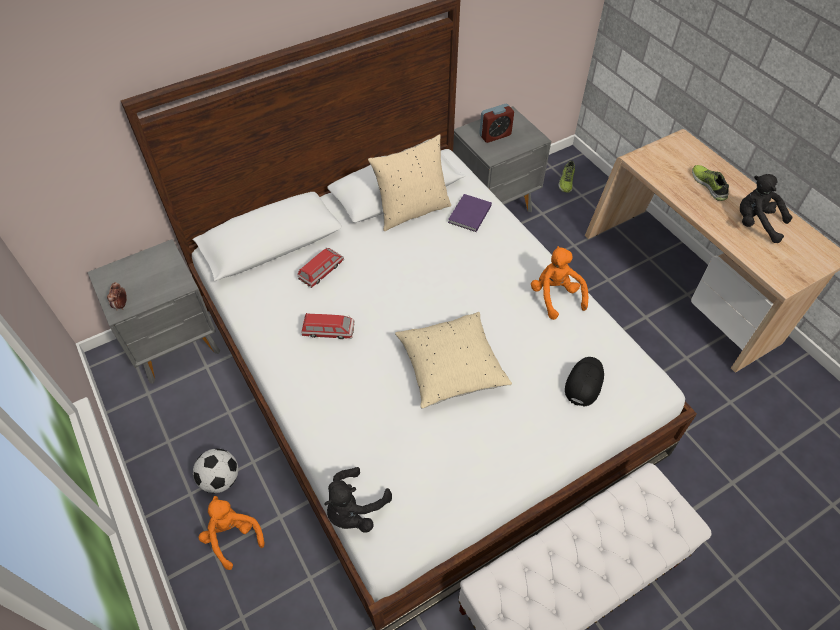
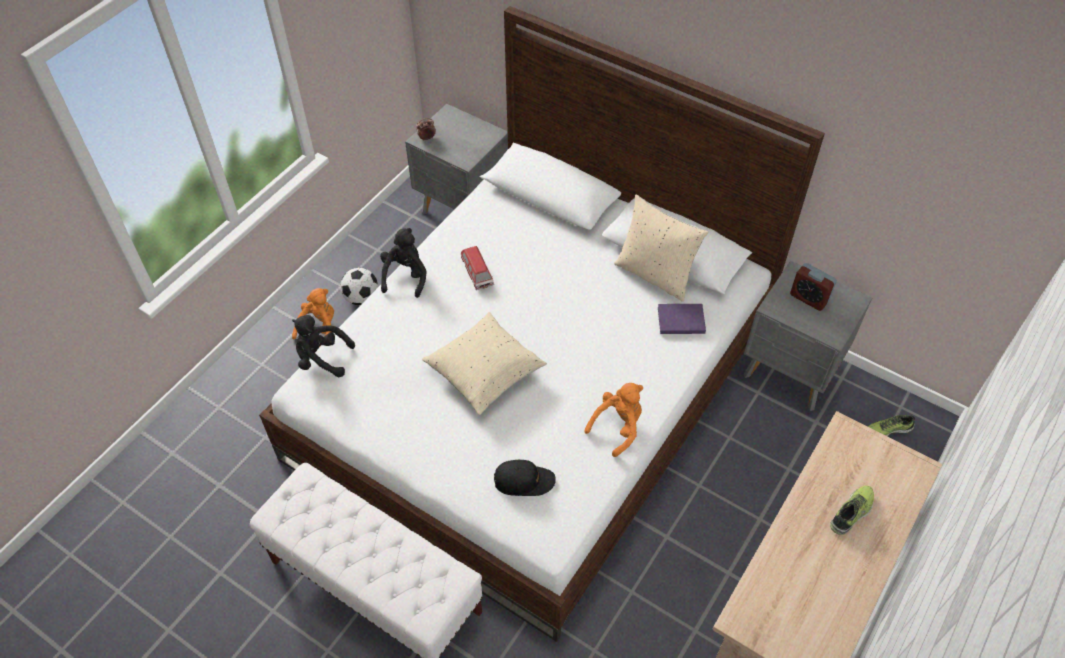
camera: 65 degrees right, 0 degrees up
toy car [298,247,344,288] -> none
black plush toy [740,174,793,243] -> black plush toy moved to [380,228,426,298]

